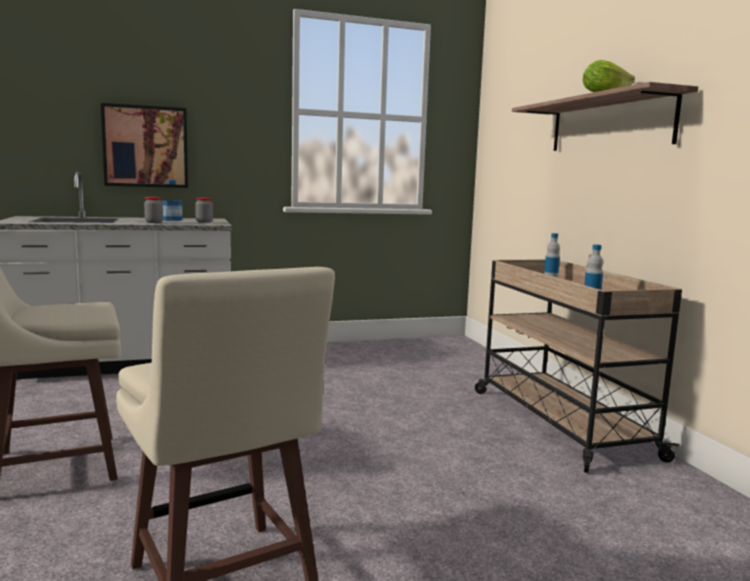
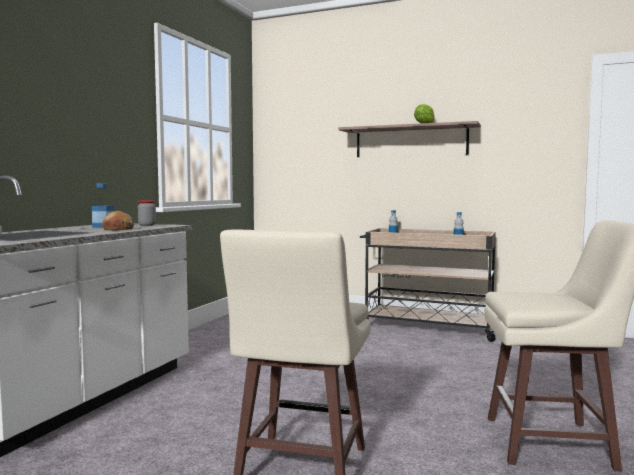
camera: 50 degrees left, 5 degrees down
picture [101,103,188,188] -> none
jar [144,197,163,223] -> bread [102,211,134,230]

